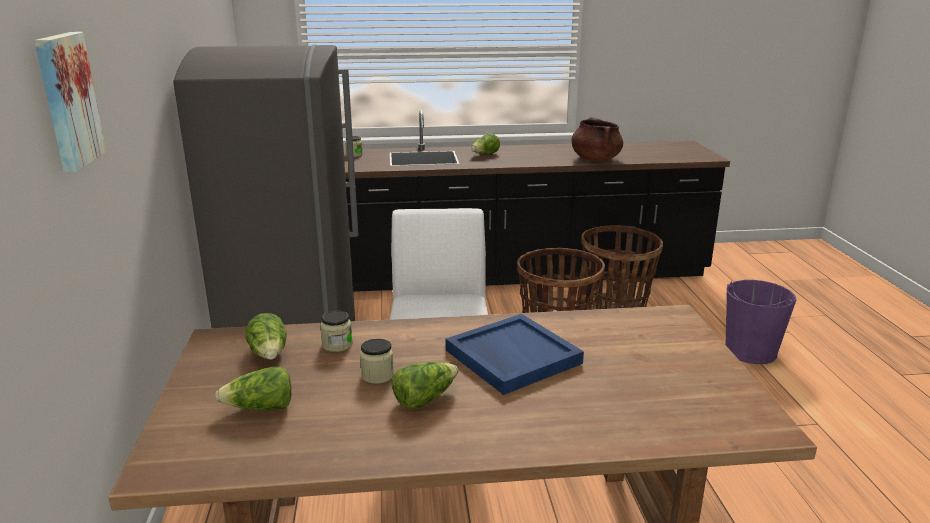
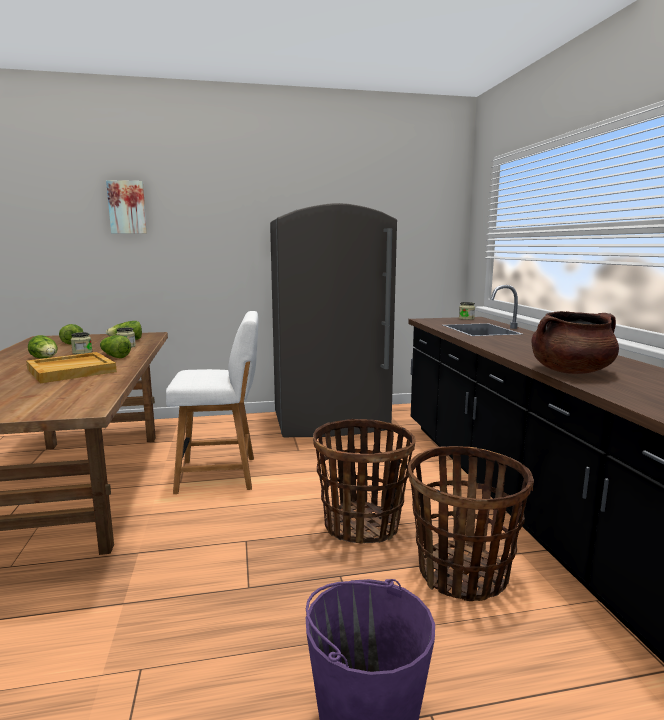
camera: 85 degrees right, 10 degrees down
blue tray [446,314,584,395] -> beige tray [26,352,117,383]
lettuce [471,134,500,154] -> lettuce moved to [100,335,131,358]

